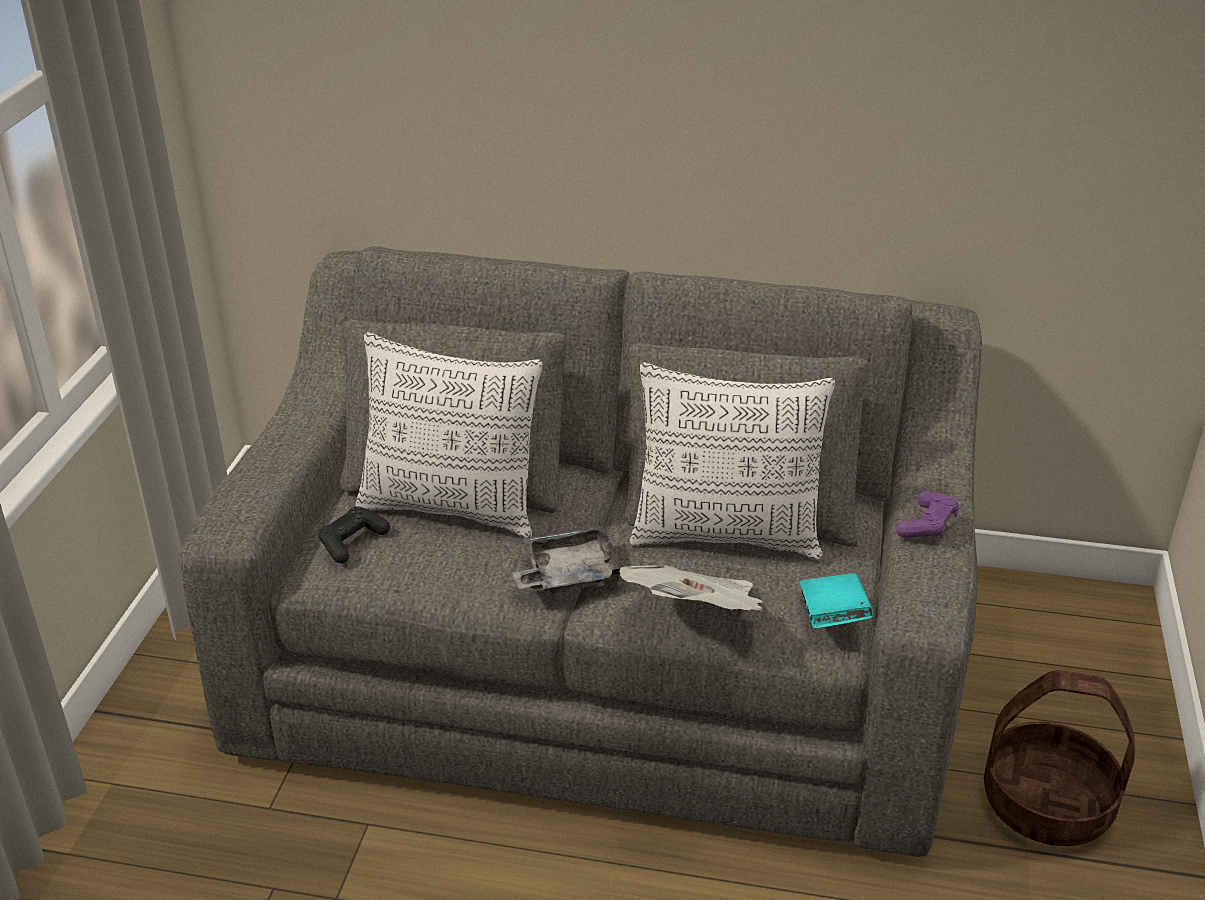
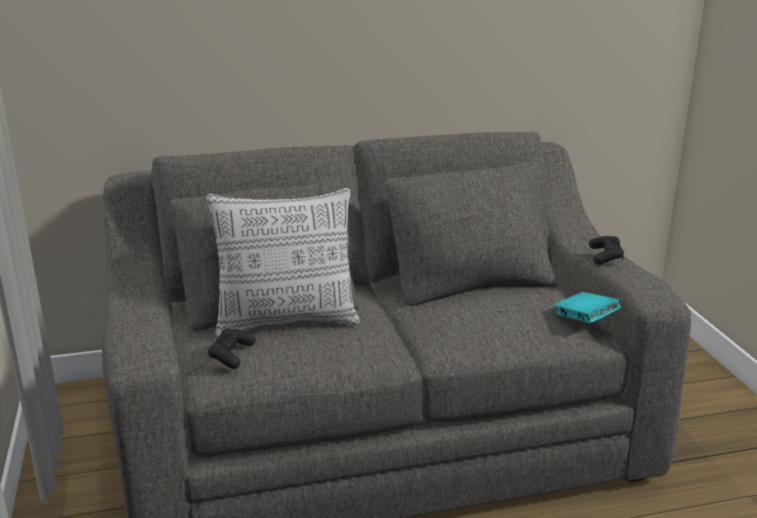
camera: 25 degrees left, 10 degrees down
grey tray [512,526,623,595] -> none
newspaper [619,565,763,611] -> none
pillow [630,362,835,560] -> none
purple game controller [896,491,959,539] -> black game controller [589,236,624,265]
basket [984,670,1135,846] -> none

